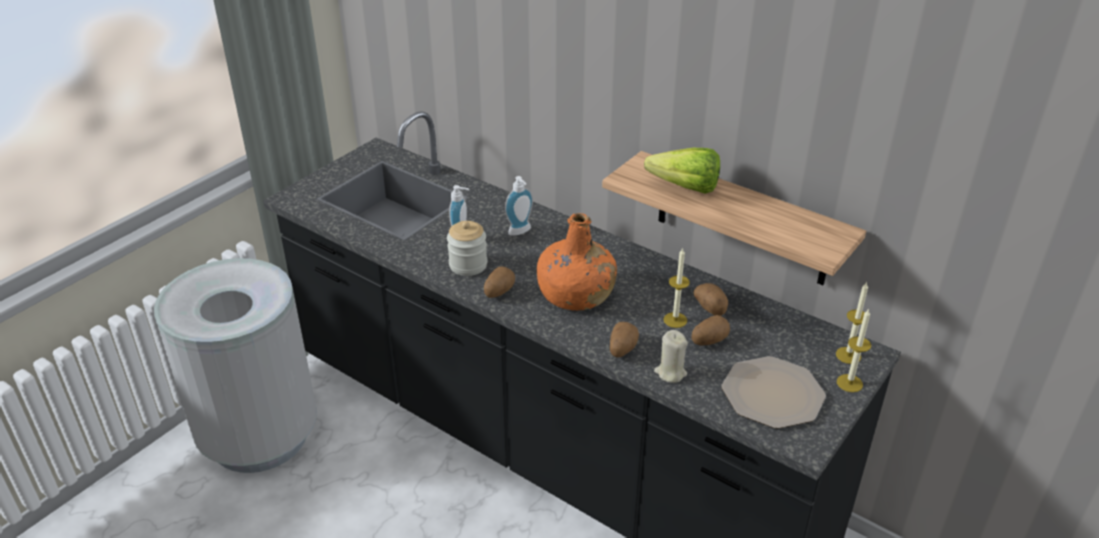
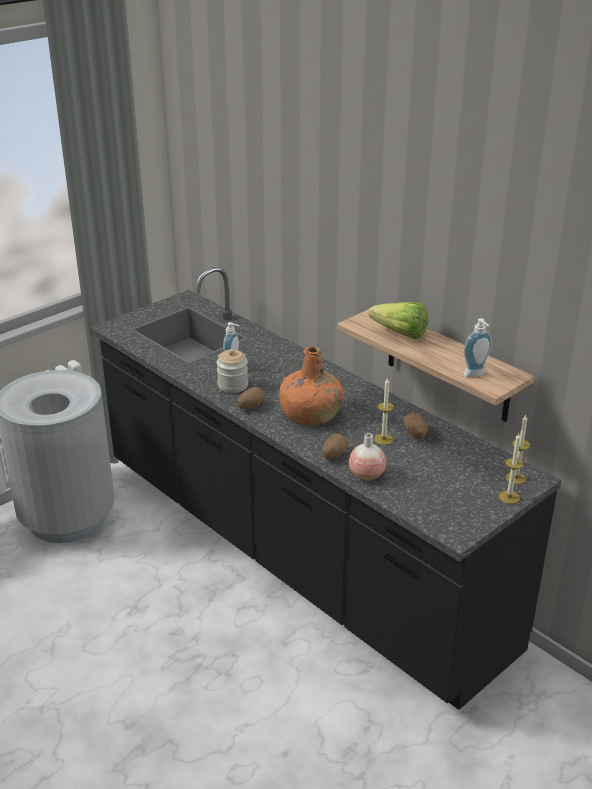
camera: 10 degrees right, 5 degrees down
soap dispenser [505,176,533,236] -> soap dispenser moved to [464,318,492,377]
beige candle [654,330,688,383] -> vase [349,433,386,480]
potato [691,315,730,346] -> none
plate [722,356,826,429] -> none

